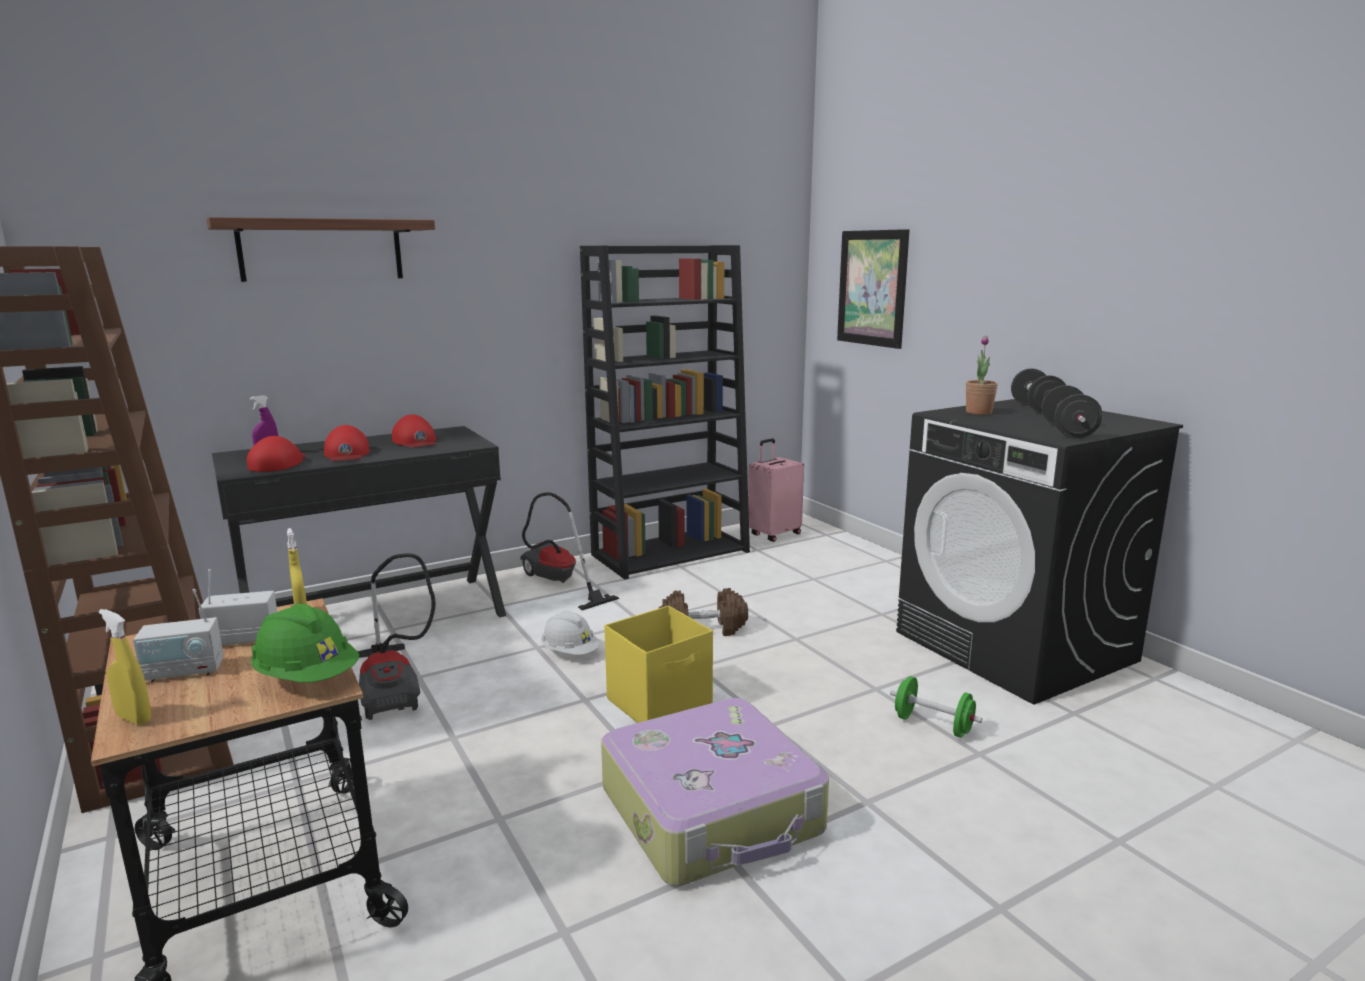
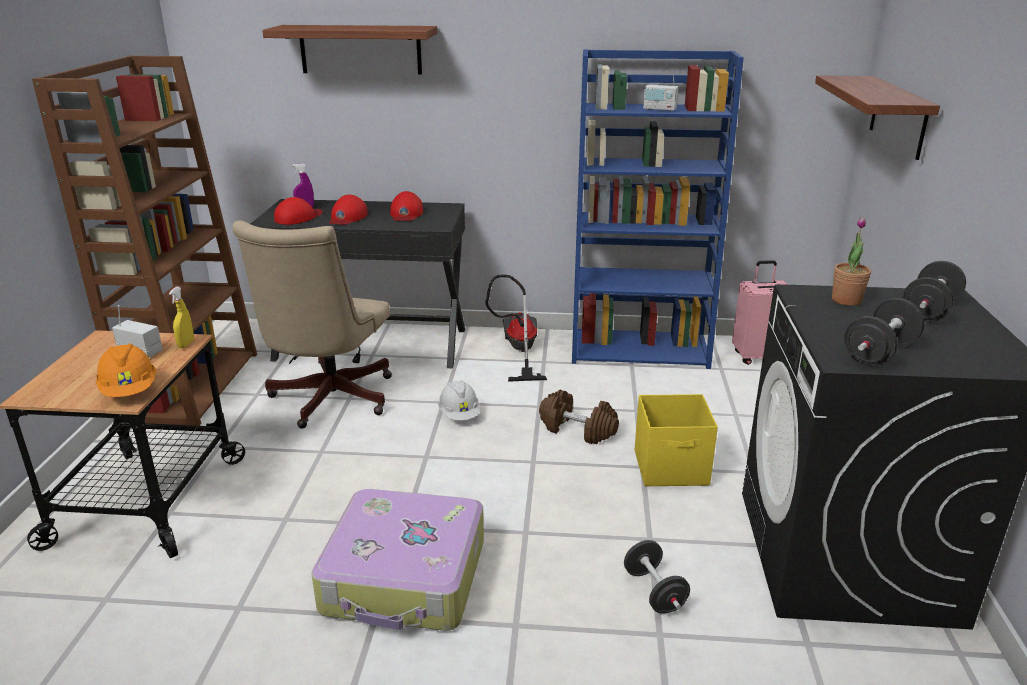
camera: 35 degrees right, 10 degrees up
yellow spray bottle [99,609,151,725] -> none
radio [133,589,224,682] -> radio moved to [643,68,678,112]
green hard hat [251,604,359,683] -> orange hard hat [96,343,157,397]
vacuum cleaner [357,553,436,720] -> beige office chair [233,220,392,429]
black bookcase [580,245,750,580] -> blue bookcase [572,49,744,369]
yellow storage box [605,606,713,723] -> yellow storage box moved to [635,394,718,486]
picture [837,229,910,349] -> shelf [815,75,940,160]
green dumbbell [890,676,982,738] -> black dumbbell [624,540,690,614]

